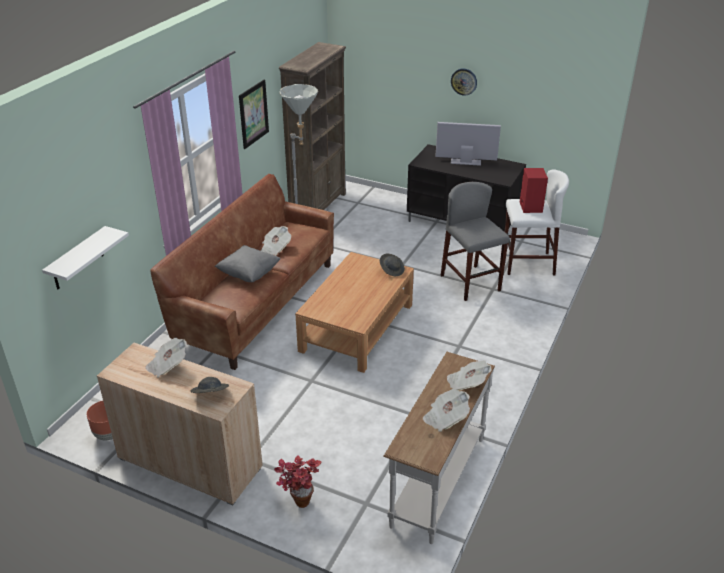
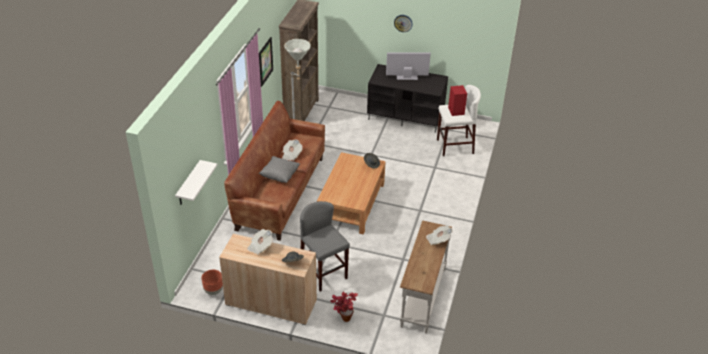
camera: 10 degrees left, 5 degrees up
newspaper [423,389,470,432] -> none
grey stool [441,182,510,301] -> grey stool moved to [300,201,350,292]

